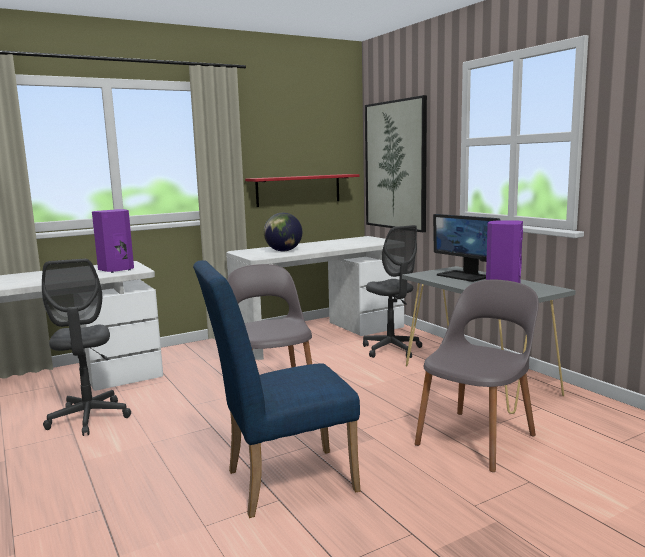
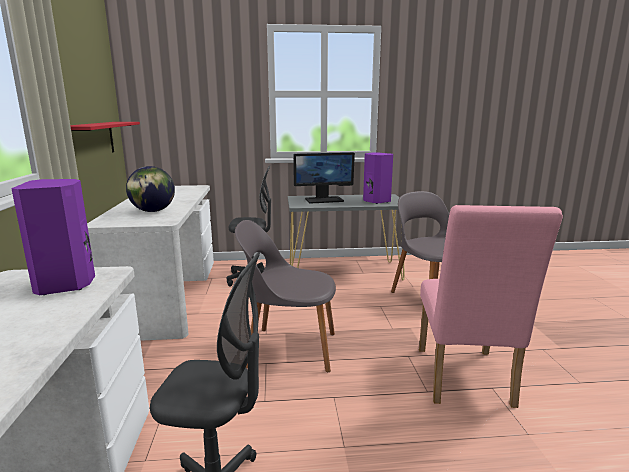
camera: 65 degrees left, 5 degrees up
blue chair [193,260,360,518] -> pink chair [419,205,563,408]
picture [365,95,427,232] -> none

